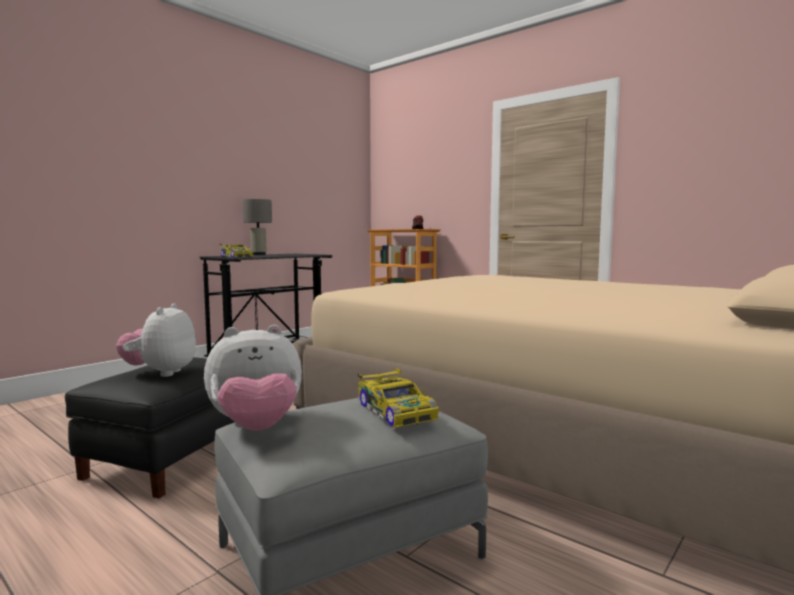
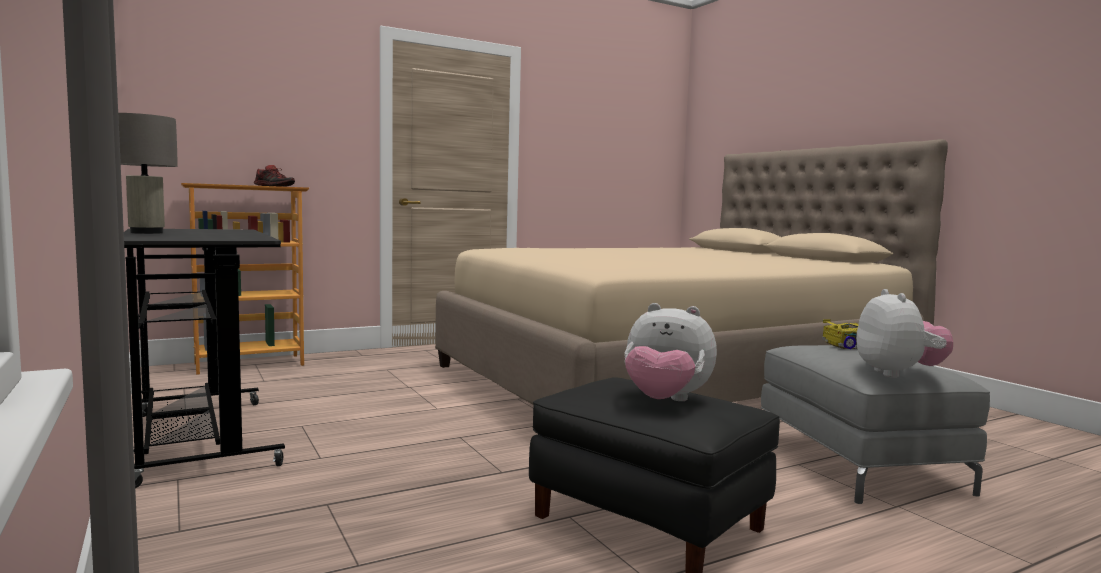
camera: 70 degrees left, 0 degrees up
toy car [220,243,253,257] -> none

